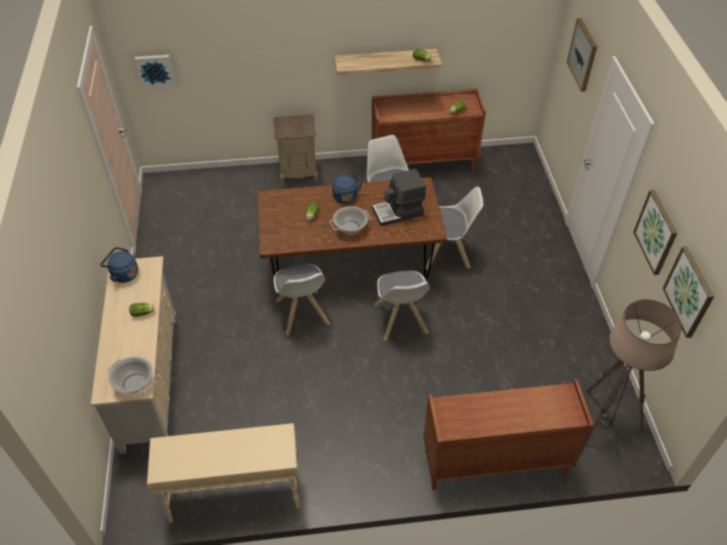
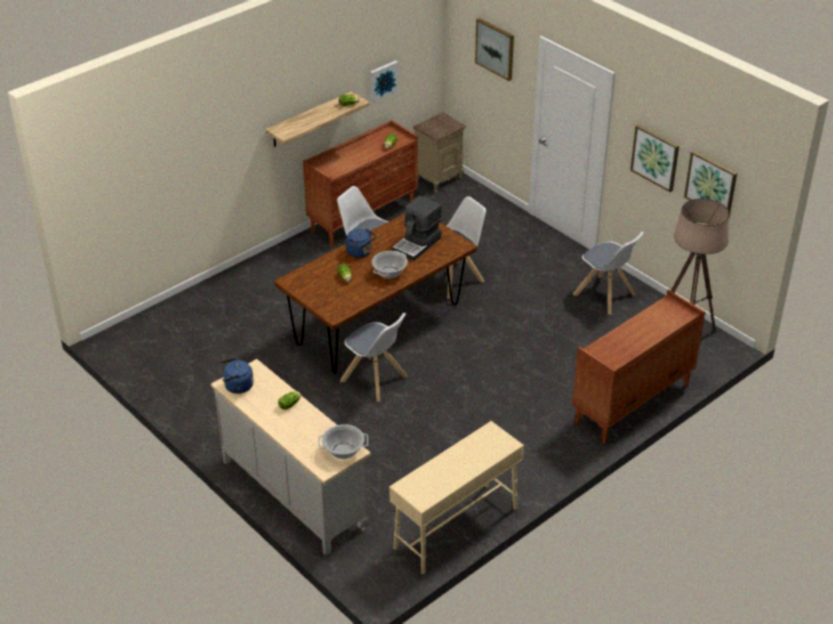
camera: 35 degrees left, 10 degrees down
picture [134,55,175,88] -> picture moved to [370,61,398,103]
beige nightstand [273,114,318,184] -> beige nightstand moved to [413,112,466,192]
chair [374,271,430,341] -> chair moved to [573,232,644,314]

